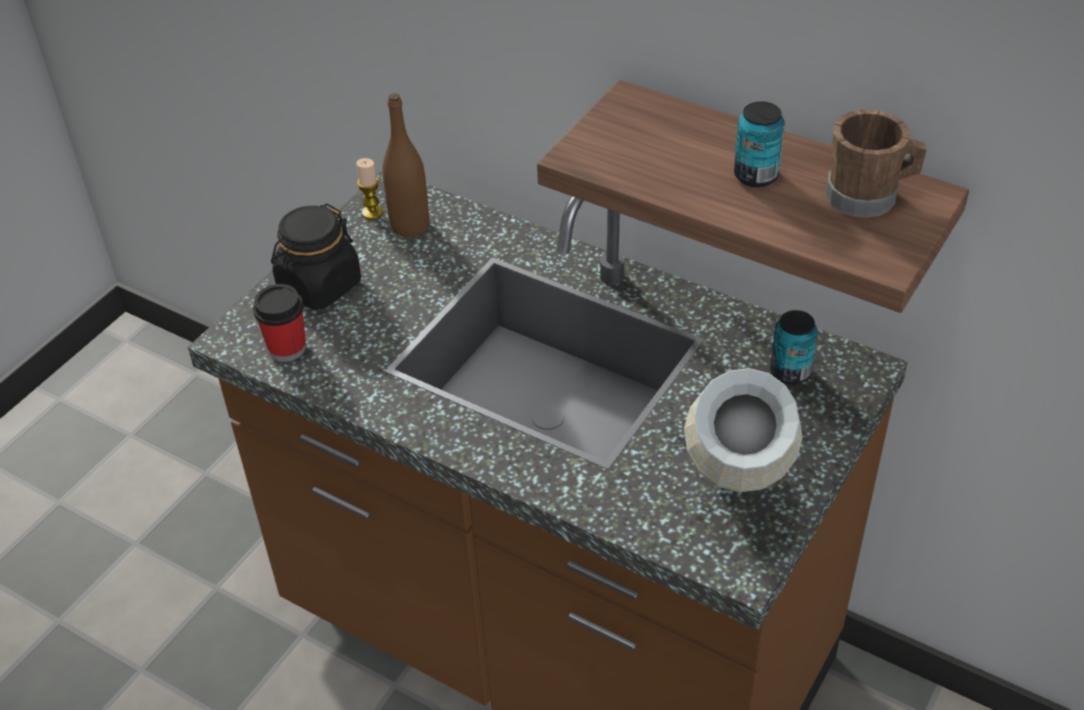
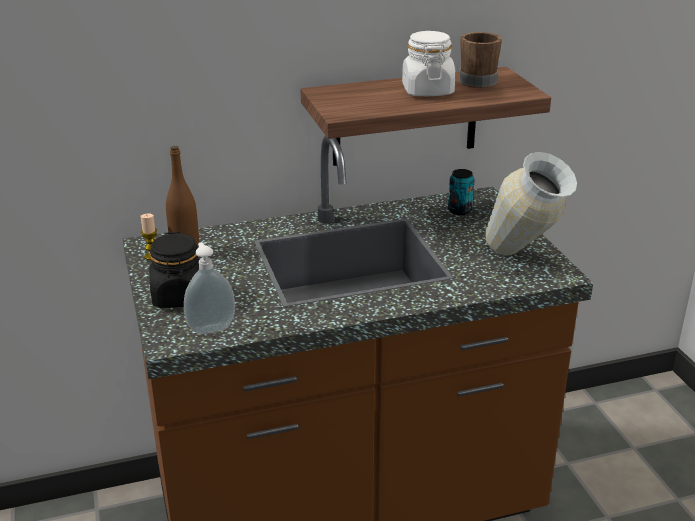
camera: 50 degrees left, 15 degrees down
cup [253,284,306,362] -> soap dispenser [184,242,235,334]
can [734,101,785,187] -> white jar [402,31,455,97]

